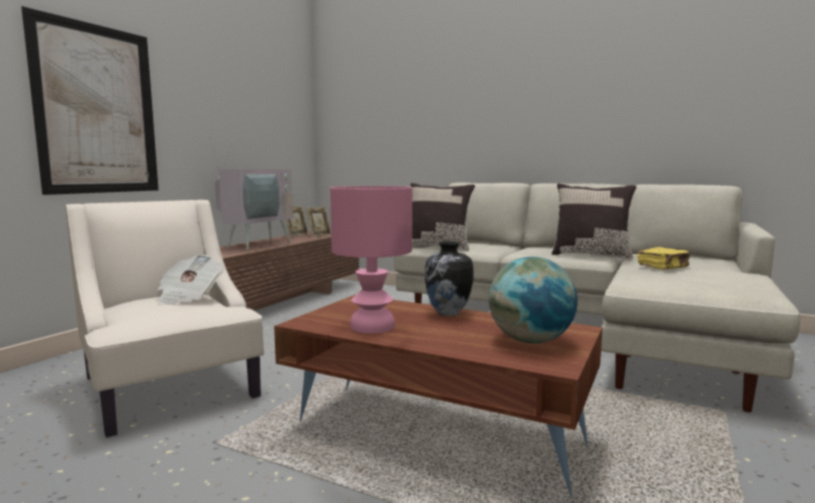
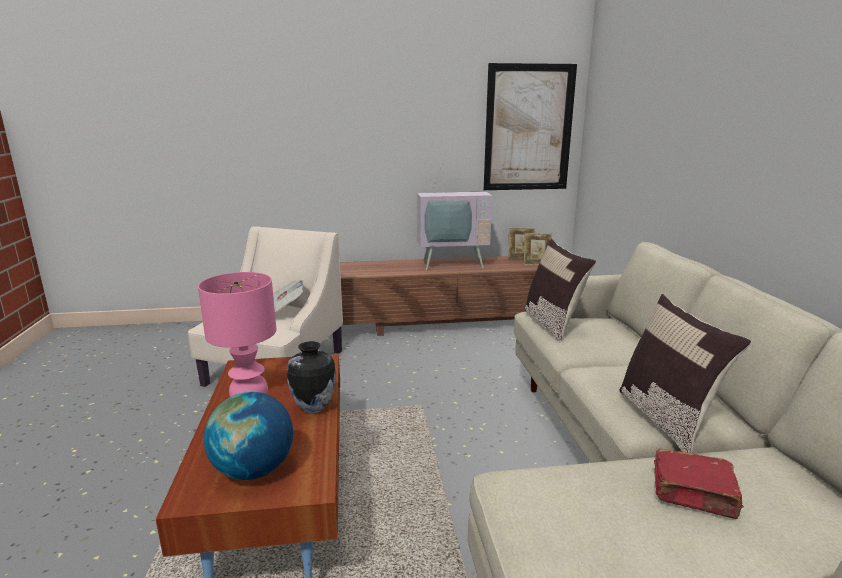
camera: 55 degrees right, 10 degrees up
picture [21,6,159,195] -> picture moved to [484,63,577,190]
yellow book [637,247,690,270] -> red book [654,449,744,519]

